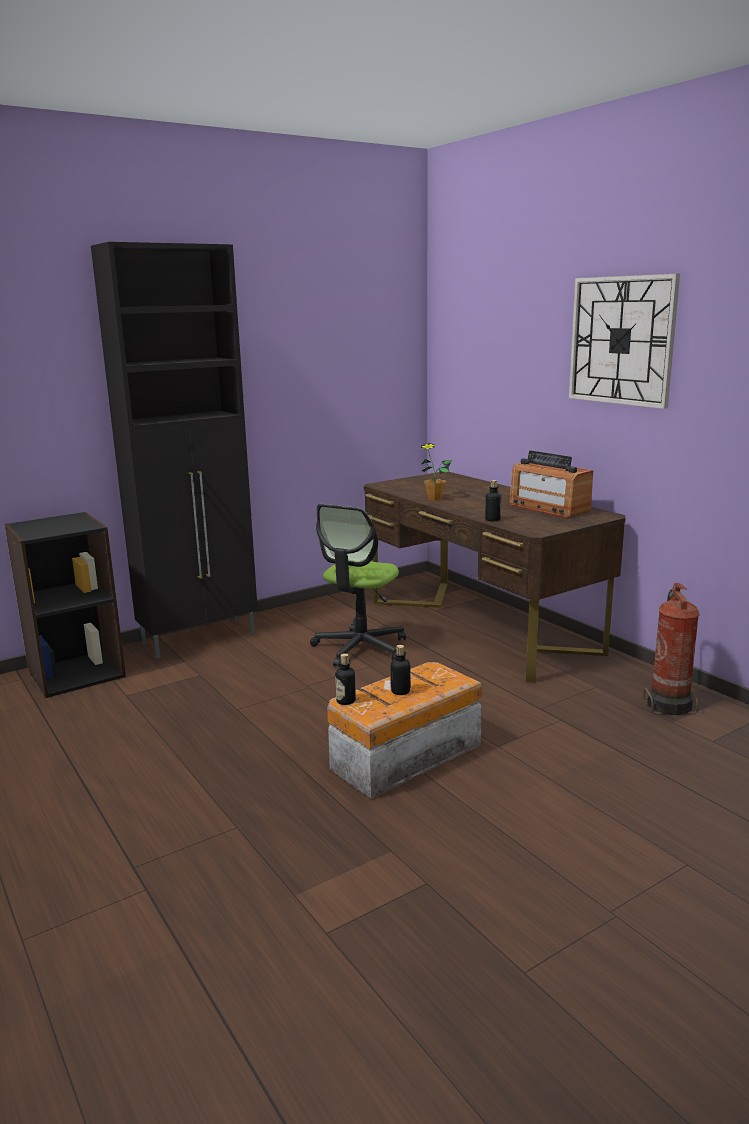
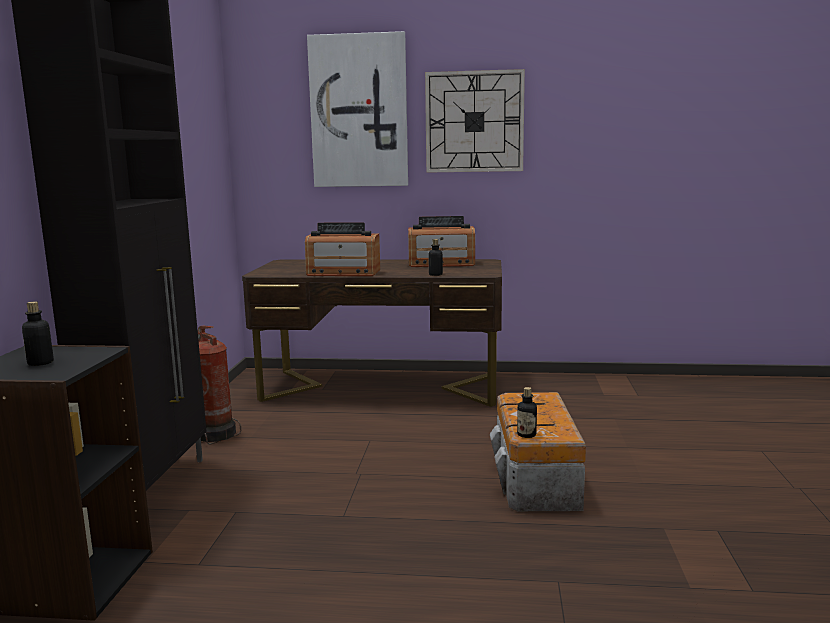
camera: 50 degrees left, 5 degrees down
office chair [310,504,406,667] -> none
bottle [390,645,411,695] -> bottle moved to [22,301,54,366]
potted plant [421,443,452,500] -> radio [305,222,380,276]
fire extinguisher [643,583,699,715] -> fire extinguisher moved to [198,325,241,444]
none -> picture [307,31,408,187]

